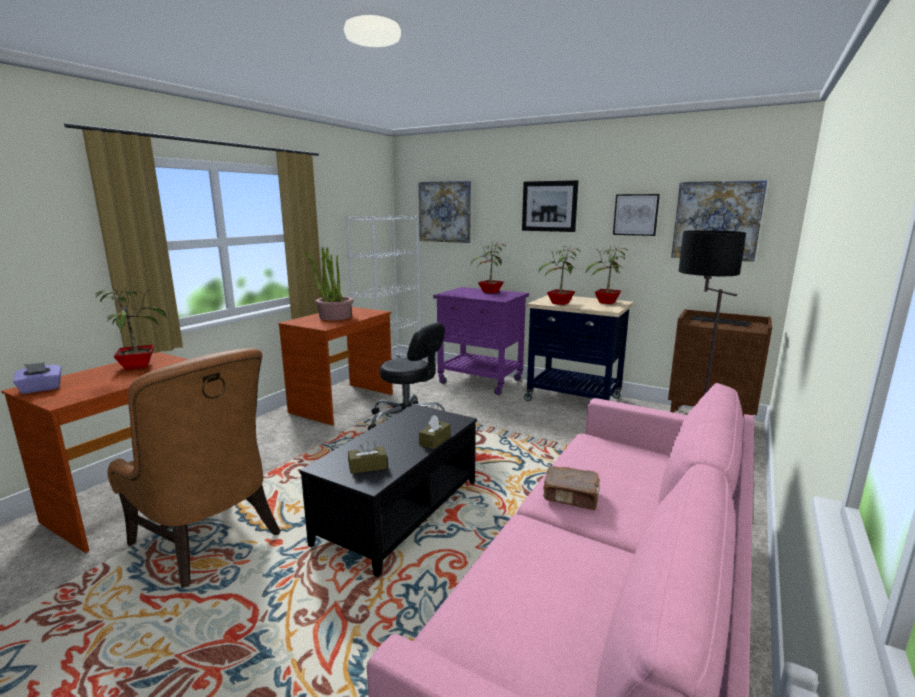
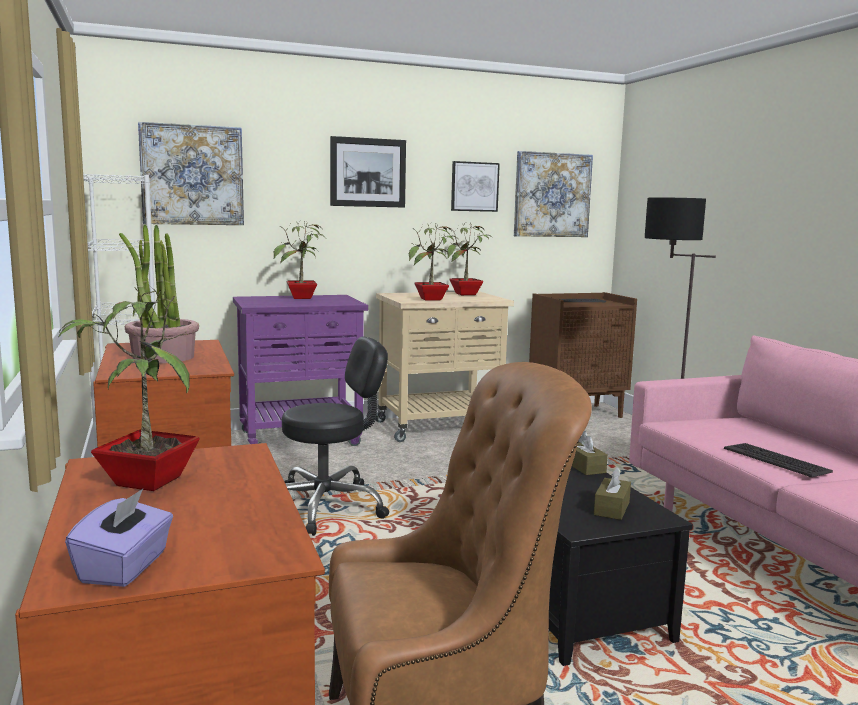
camera: 50 degrees left, 5 degrees down
blue cart [524,295,634,401] -> beige cart [375,291,514,442]
brown book [543,466,600,510] -> keyboard [724,443,833,477]

